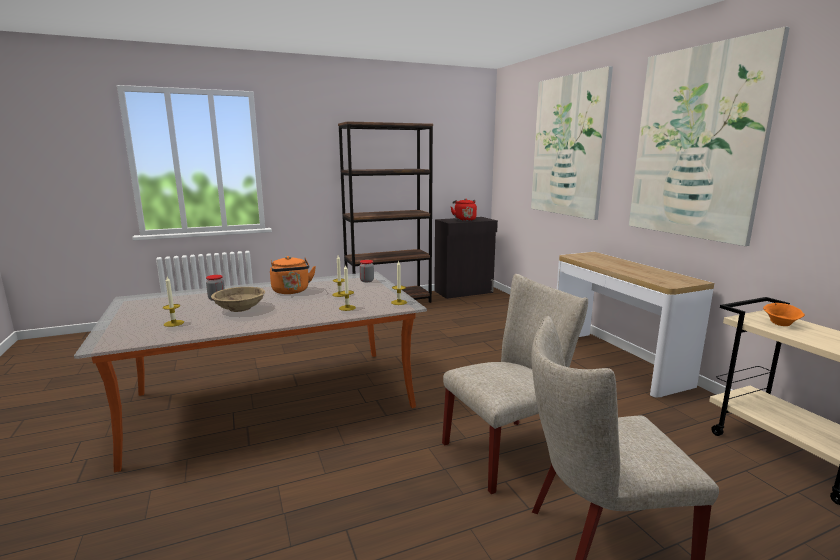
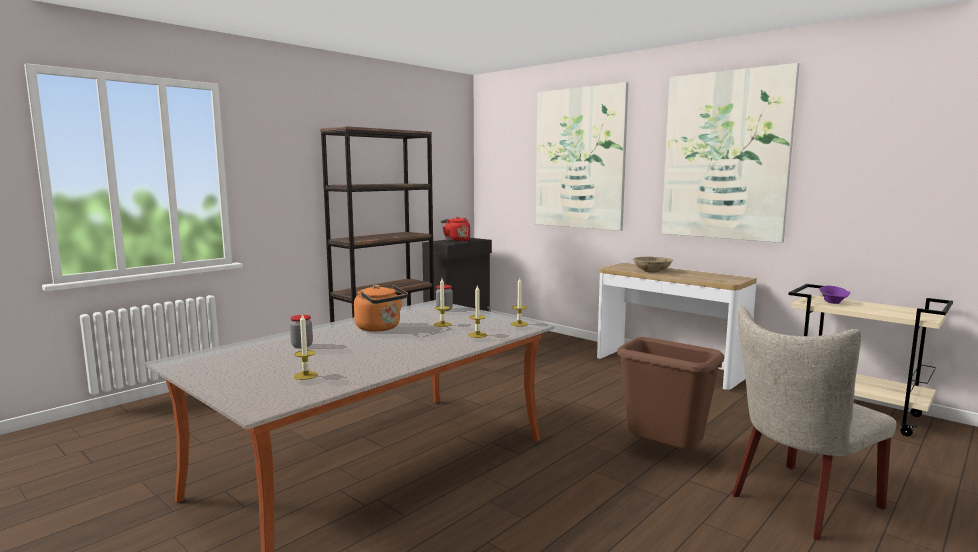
camera: 25 degrees left, 5 degrees down
beige bowl [211,287,265,312] -> beige bowl moved to [633,257,673,273]
beige chair [442,274,588,494] -> brown trash can [617,337,724,450]
orange bowl [763,303,805,326] -> purple bowl [819,286,850,304]

